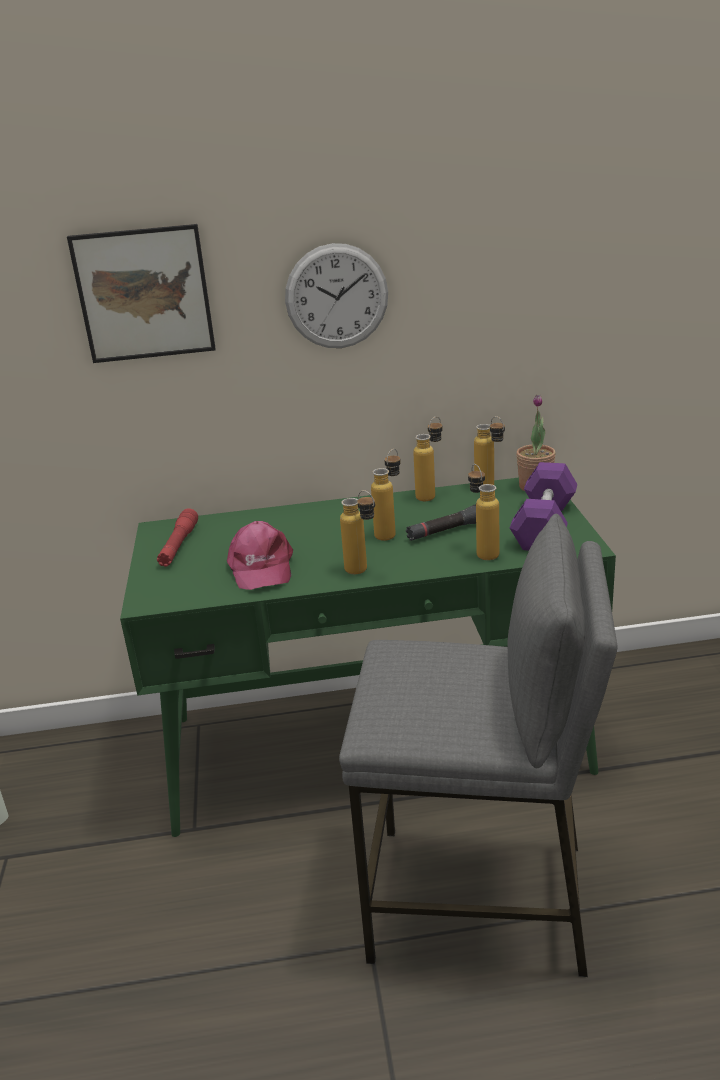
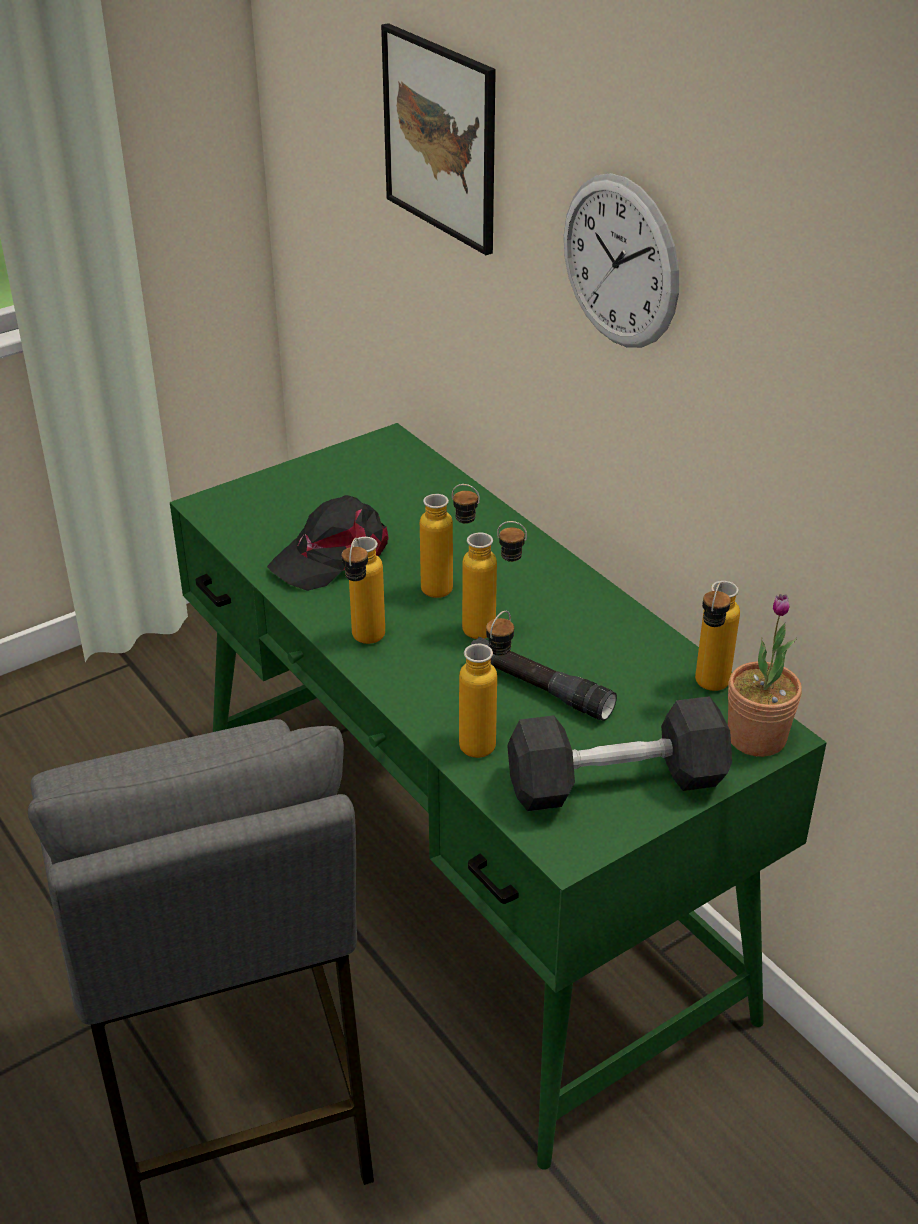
camera: 60 degrees right, 10 degrees up
red flashlight [157,508,198,567] -> none
pink cap [227,521,293,590] -> black cap [267,495,389,591]
bottle [413,416,443,501] -> bottle moved to [420,484,480,598]
purple dumbbell [510,462,578,551] -> grey dumbbell [507,696,732,811]

